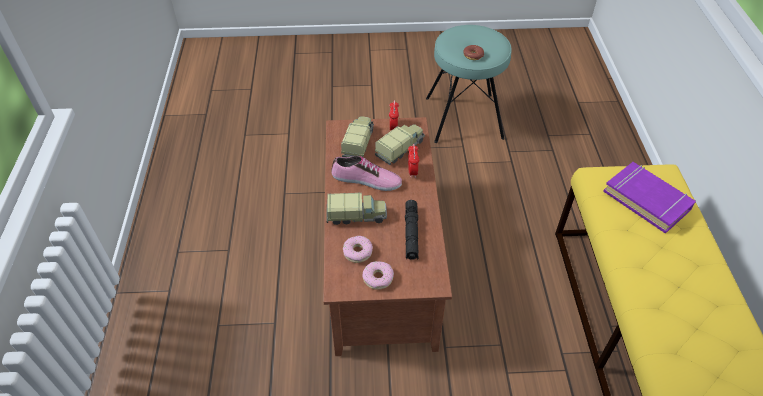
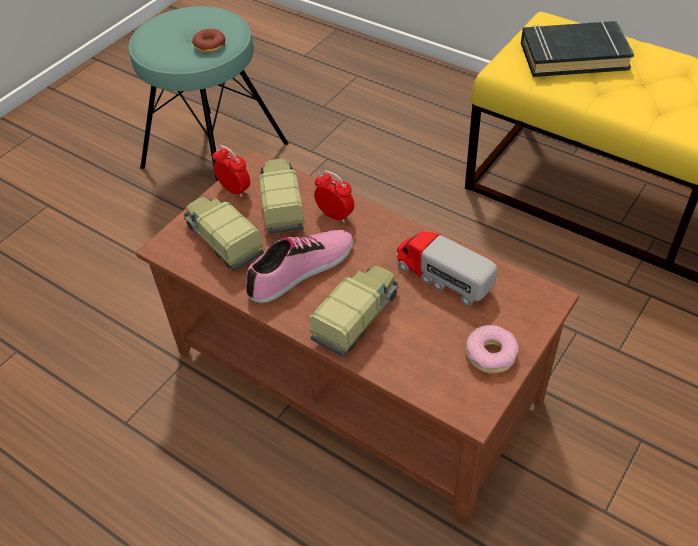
camera: 50 degrees left, 0 degrees up
donut [343,236,373,263] -> none
black flashlight [405,200,419,260] -> toy truck [397,231,497,306]
purple book [603,162,696,234] -> black book [521,20,634,77]

